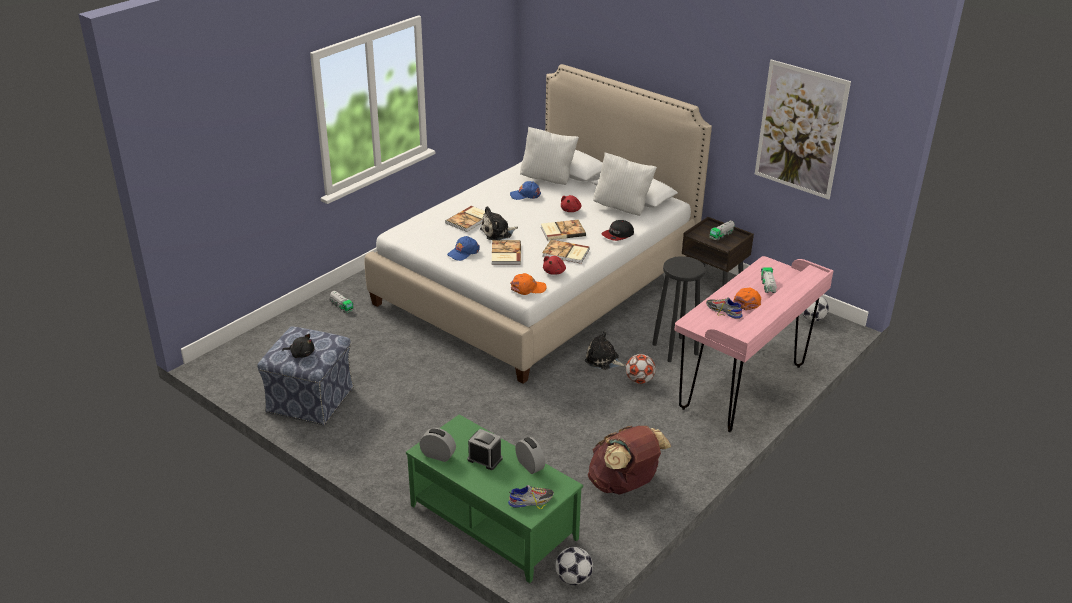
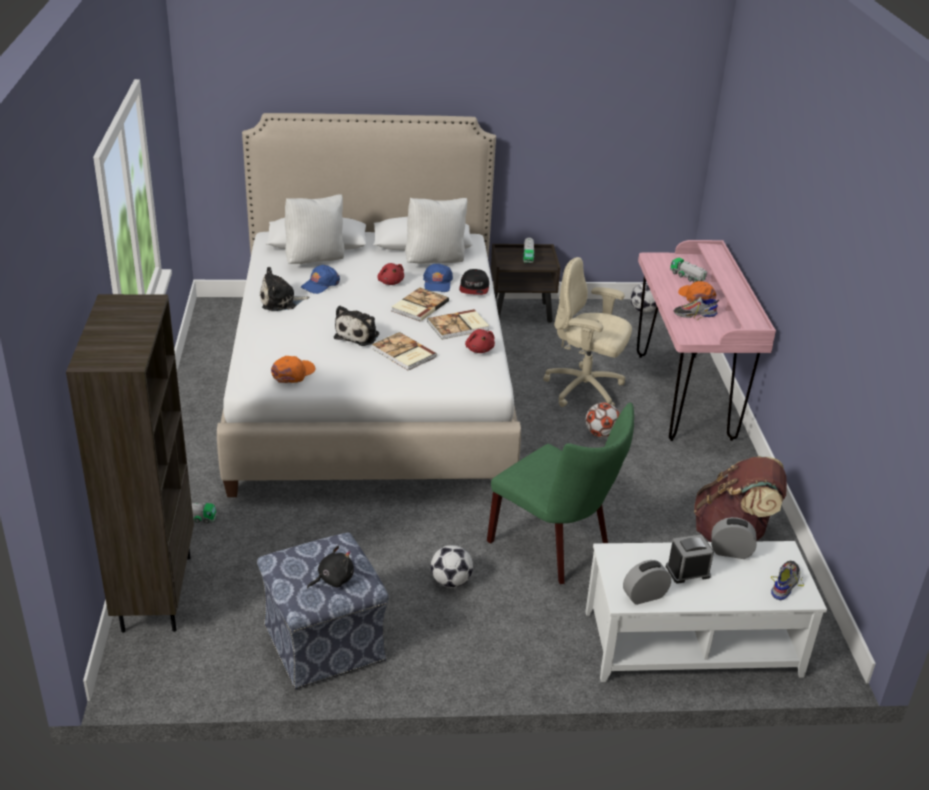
camera: 45 degrees left, 0 degrees up
green coffee table [406,414,583,583] -> white coffee table [585,541,827,682]
book [445,206,485,232] -> none
blue cap [447,236,480,261] -> blue cap moved to [423,263,453,292]
orange cap [510,273,546,295] -> orange cap moved to [271,356,315,383]
football [555,547,593,585] -> football moved to [431,545,473,588]
plush toy [585,331,626,370] -> plush toy moved to [260,267,309,311]
black stool [652,256,705,362] -> beige office chair [543,257,632,407]
picture [755,60,851,200] -> none
none -> brown bookcase [66,294,194,633]
none -> green chair [487,403,634,584]

